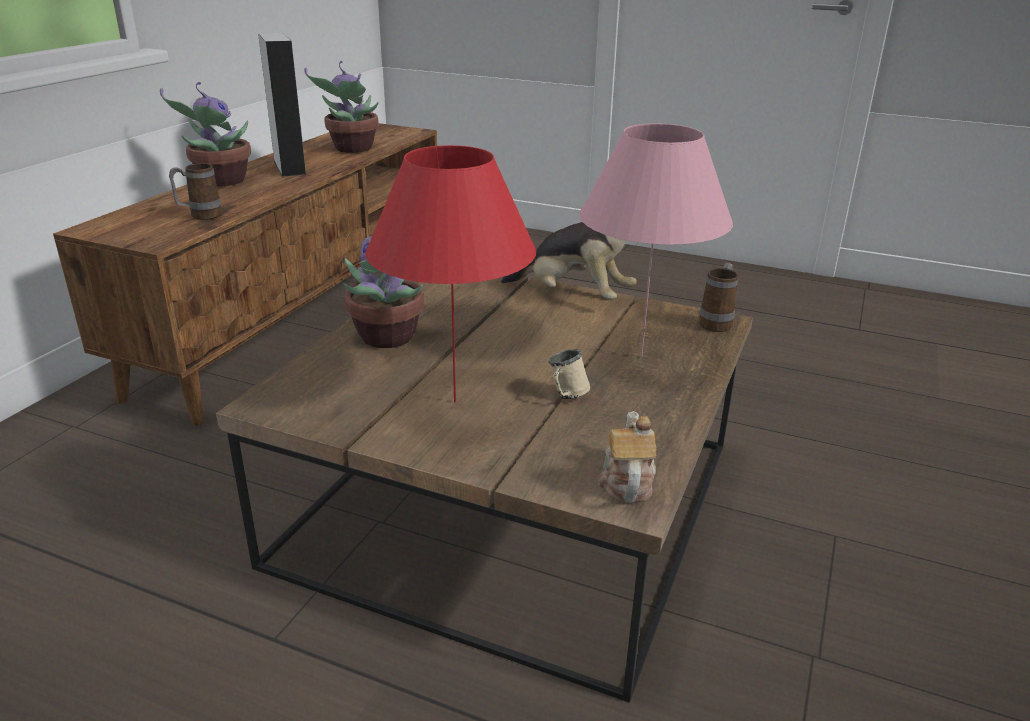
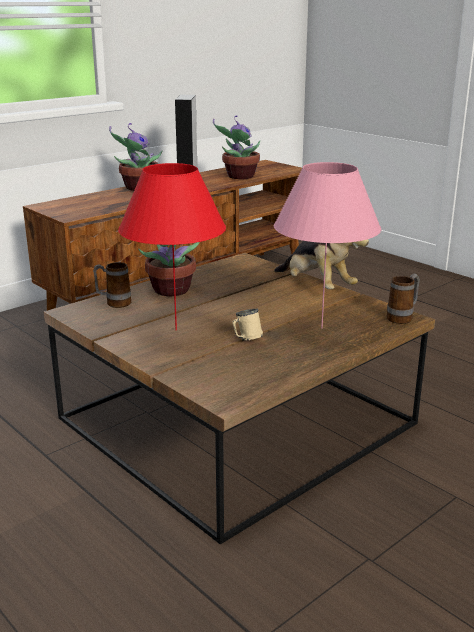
camera: 25 degrees right, 5 degrees down
mug [169,163,222,220] -> mug moved to [93,262,131,308]
teapot [598,411,656,503] -> none

